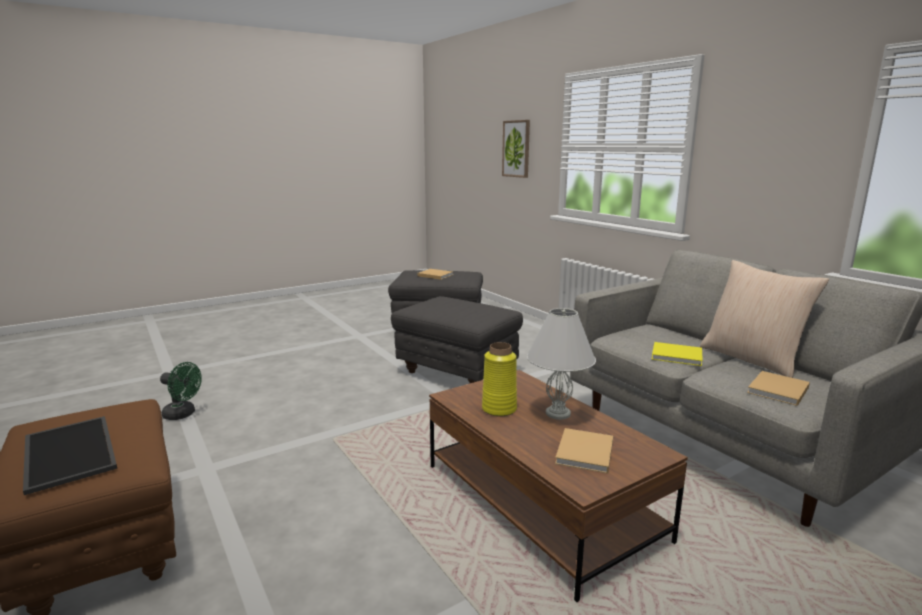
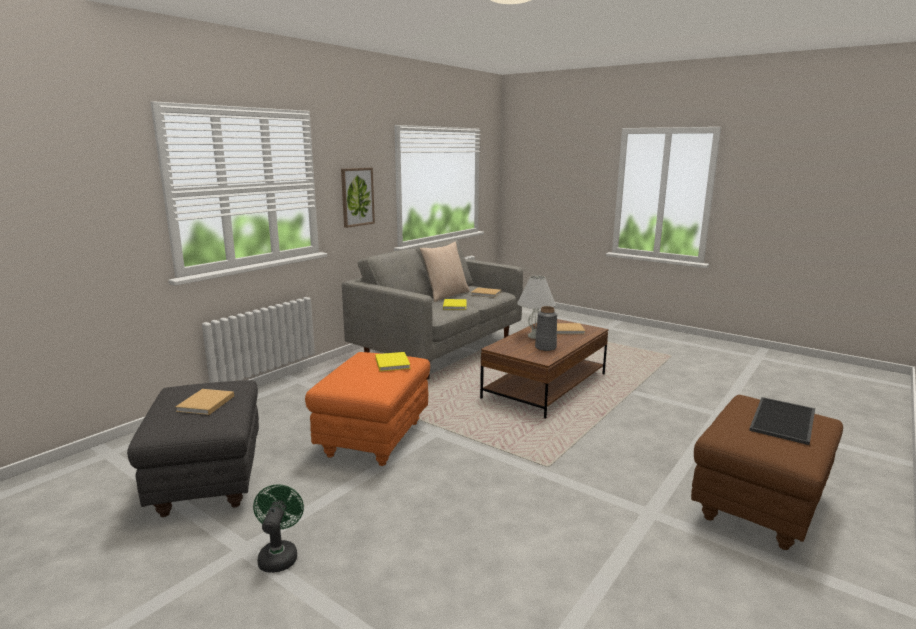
camera: 110 degrees left, 0 degrees up
green fan [160,362,202,420] -> green fan moved to [253,484,304,573]
grey ottoman [391,296,523,383] -> orange ottoman [305,352,430,466]
yellow vase [482,342,517,416] -> grey vase [535,306,557,351]
picture [502,120,530,178] -> picture moved to [341,168,375,228]
none -> yellow book [375,352,410,371]

